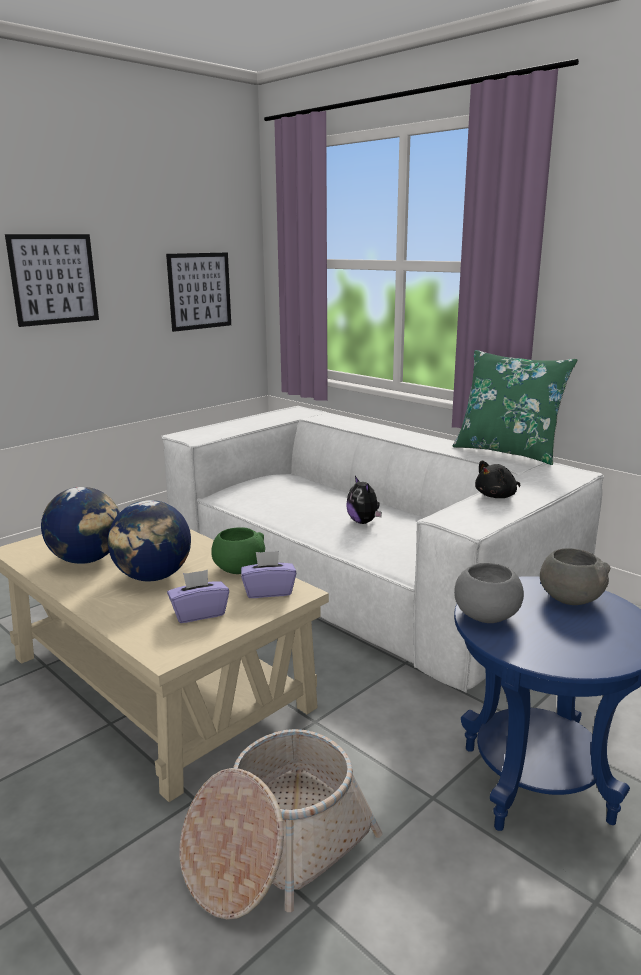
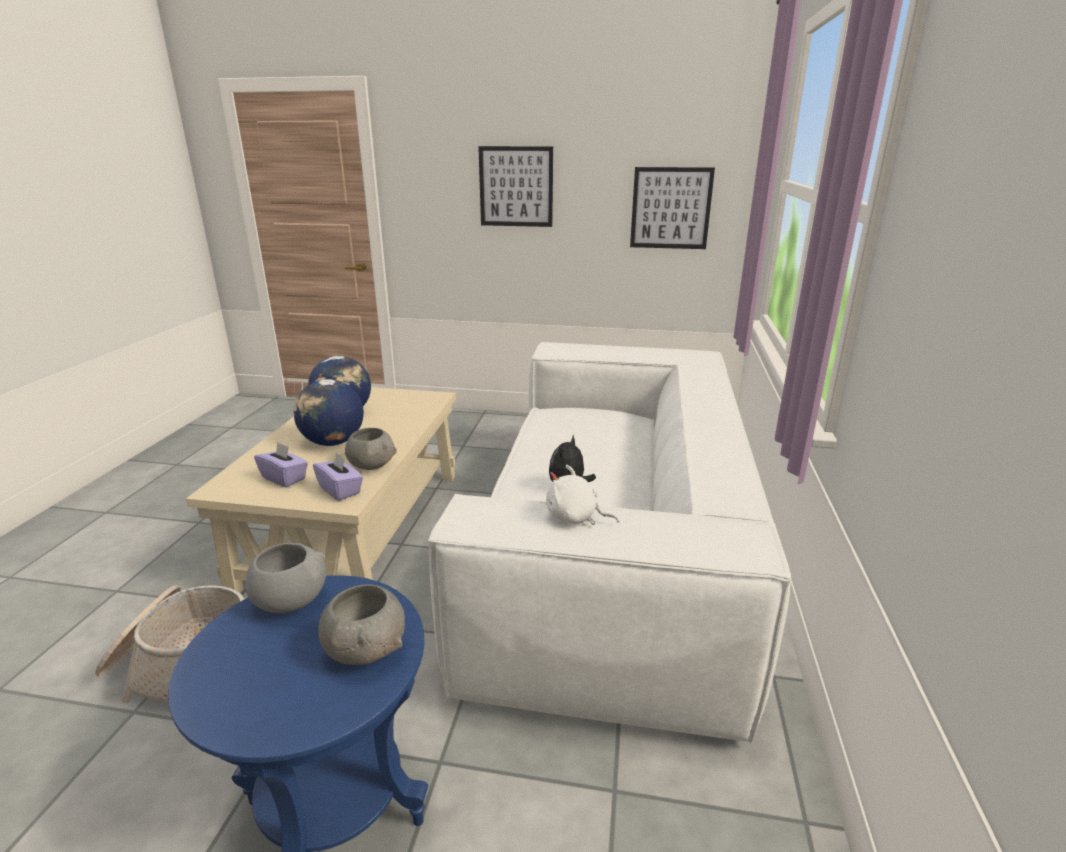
camera: 55 degrees right, 5 degrees up
green bowl [211,527,265,574] -> grey bowl [345,428,397,470]
green pillow [453,350,578,465] -> none
black plush toy [475,460,520,498] -> white plush toy [546,465,619,525]

